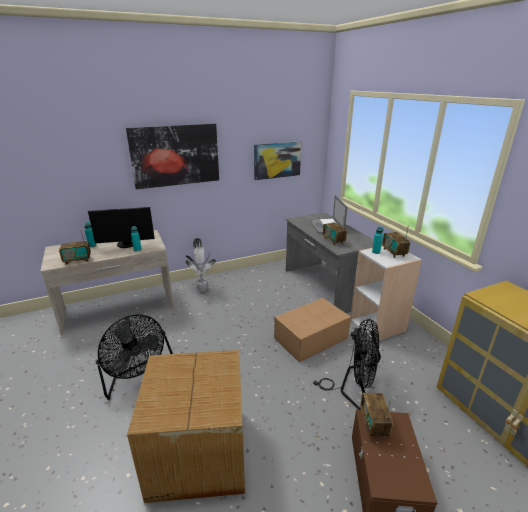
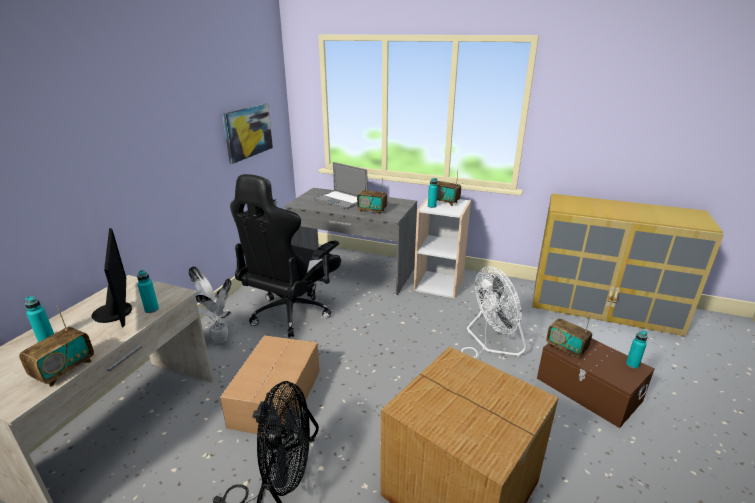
camera: 45 degrees left, 0 degrees up
monitor [88,207,155,248] -> monitor turned 60 degrees counterclockwise [92,228,132,328]
picture [126,124,219,189] -> none
cardboard box [274,298,351,362] -> cardboard box moved to [220,335,320,434]
black fan [313,319,381,410] -> white fan [461,267,527,358]
none -> black office chair [230,174,341,337]
none -> turquoise bottle [626,330,648,369]

